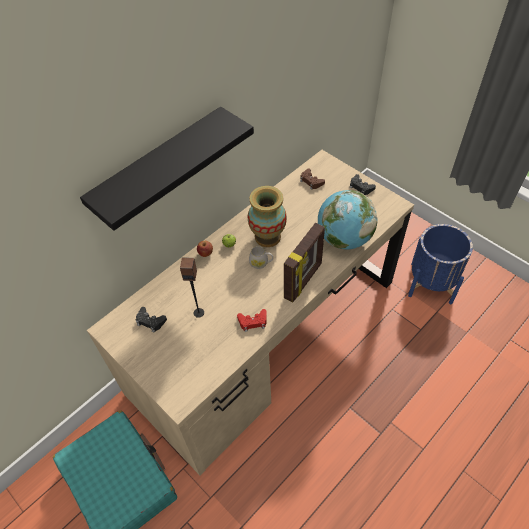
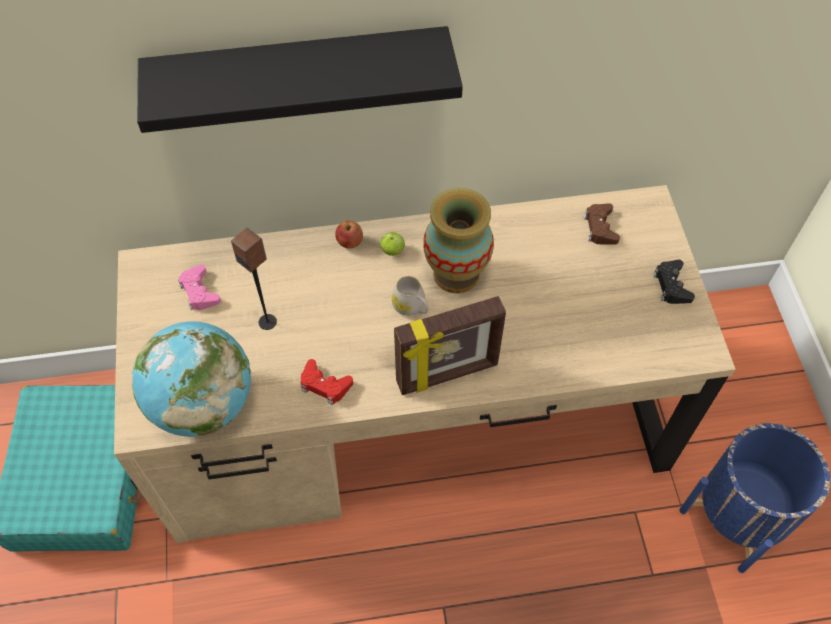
camera: 35 degrees right, 5 degrees up
black game controller [136,307,167,332] -> pink game controller [178,264,221,310]
globe [318,190,378,249] -> globe moved to [132,322,251,437]

